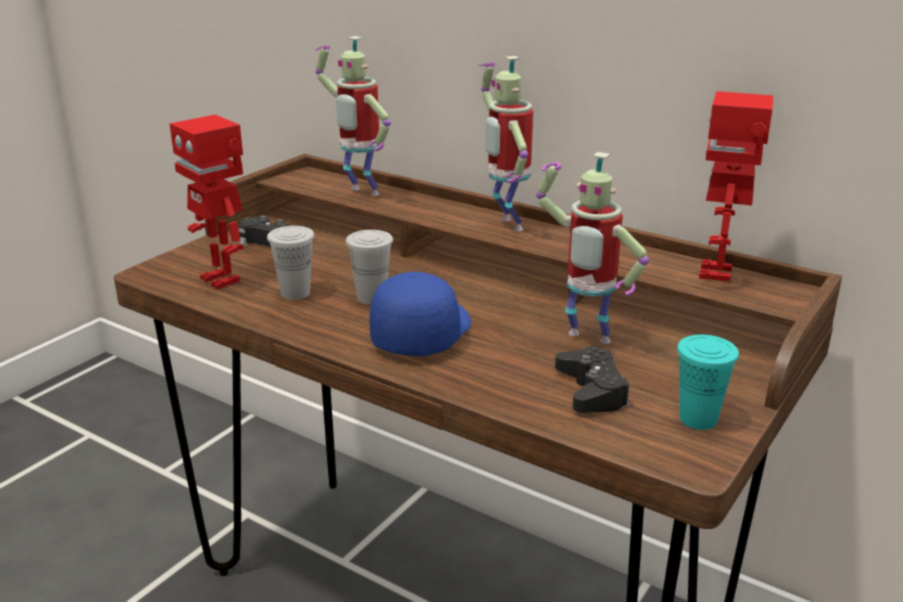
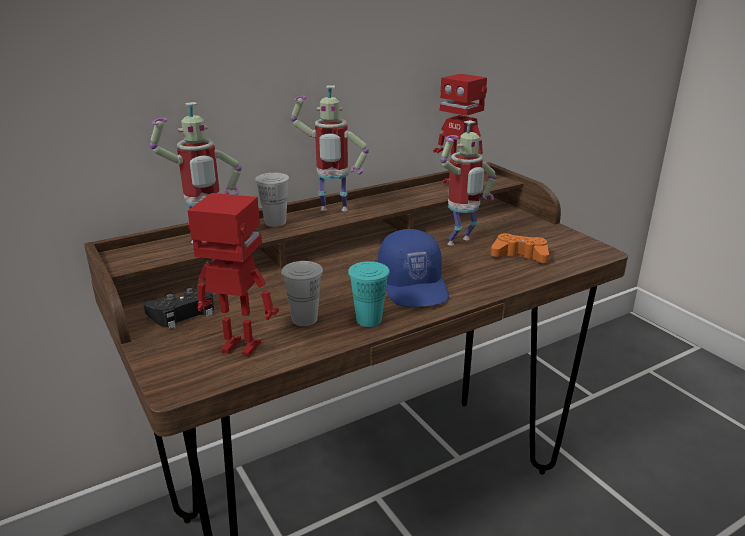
camera: 65 degrees left, 0 degrees up
toy robot [169,115,244,290] -> toy robot turned 150 degrees counterclockwise [188,193,279,357]
white cup [346,230,393,305] -> white cup moved to [255,173,290,227]
blue cap [369,272,471,356] -> blue cap turned 150 degrees counterclockwise [378,229,449,307]
black game controller [555,347,630,413] -> orange game controller [491,233,549,263]
turquoise cup [677,335,739,430] -> turquoise cup moved to [348,261,390,327]

